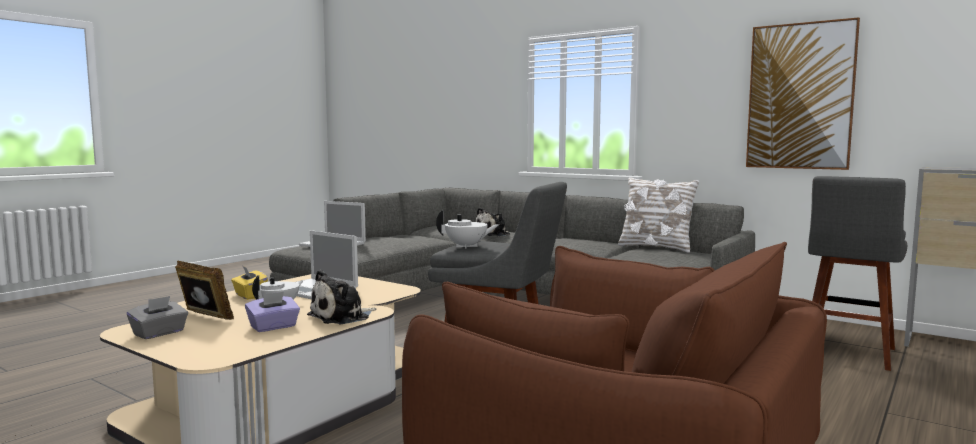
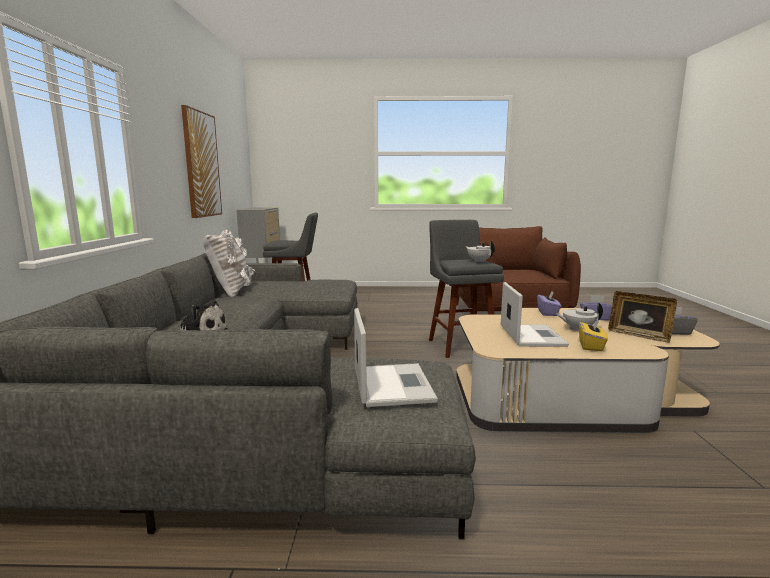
camera: 125 degrees left, 5 degrees up
picture frame [175,261,234,320] -> picture frame turned 45 degrees counterclockwise [608,291,677,343]
plush toy [307,270,376,325] -> purple tissue box [537,291,561,316]

